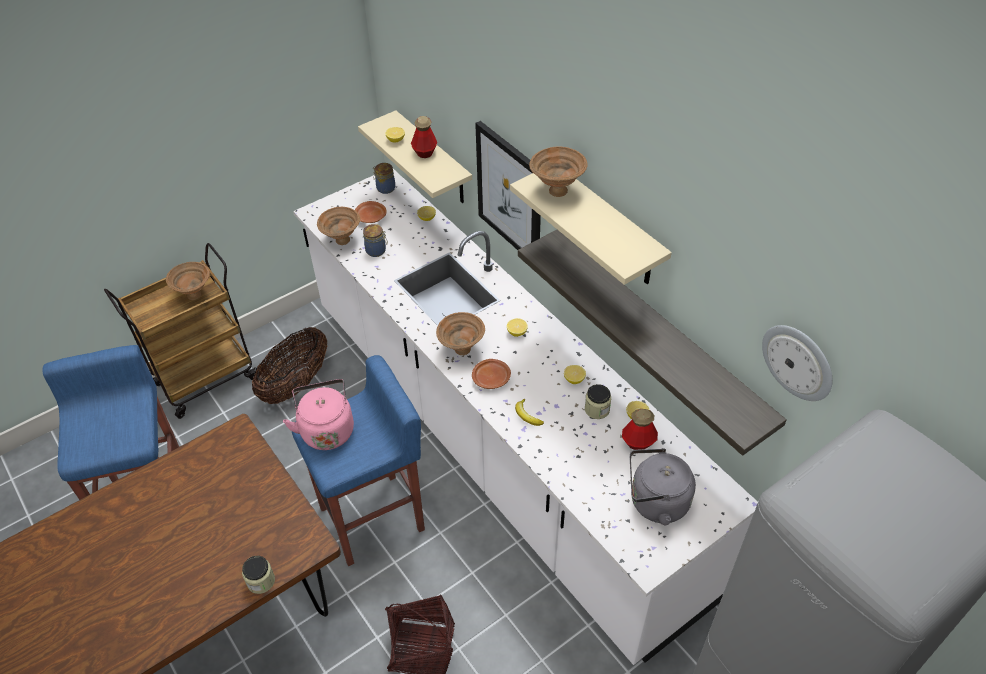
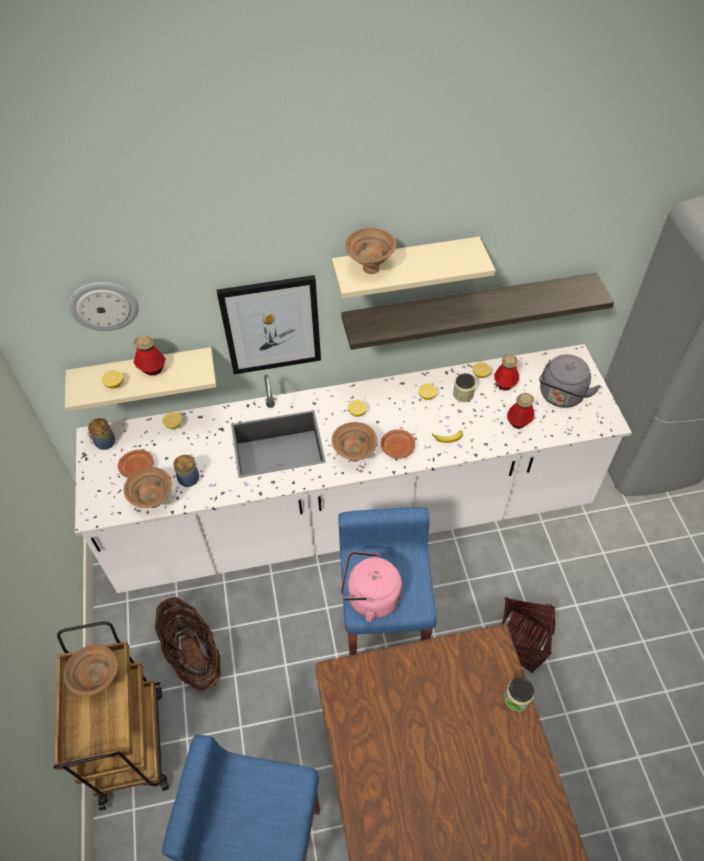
camera: 65 degrees left, 5 degrees up
wall clock [762,325,833,401] -> wall clock moved to [68,282,139,331]
none -> bottle [507,393,534,429]

